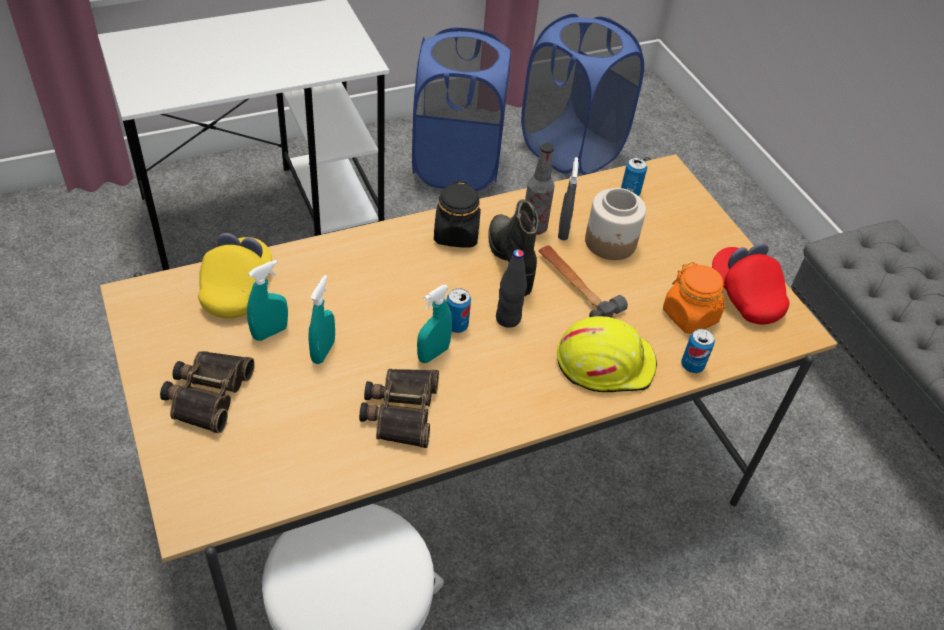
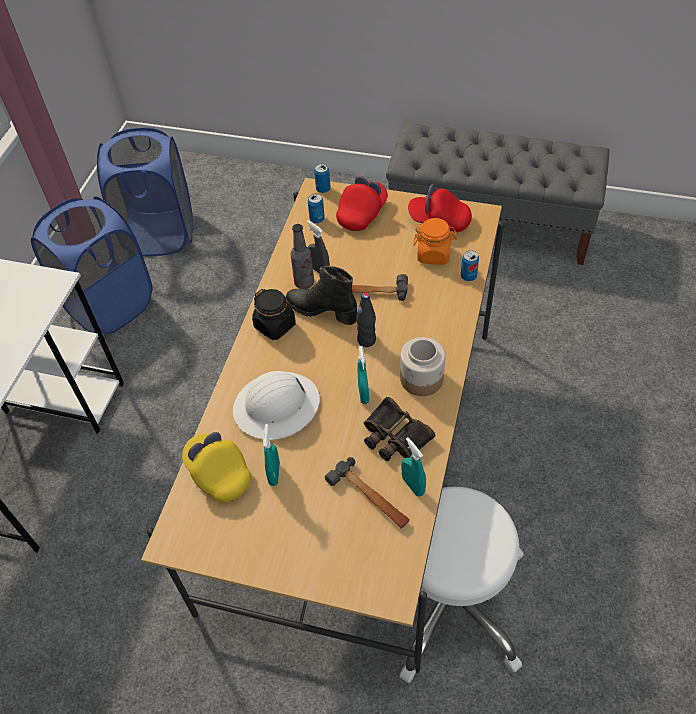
camera: 45 degrees left, 5 degrees up
binoculars [160,351,255,433] -> none
turquoise spray bottle [308,275,335,364] -> turquoise spray bottle moved to [402,437,426,496]
can [446,288,471,333] -> can moved to [314,164,331,193]
yellow hard hat [557,316,657,392] -> none
jar [585,188,646,260] -> jar moved to [400,337,446,396]
none -> white hard hat [233,371,320,440]
none -> hammer [325,457,410,529]
none -> red cap [336,176,388,231]

